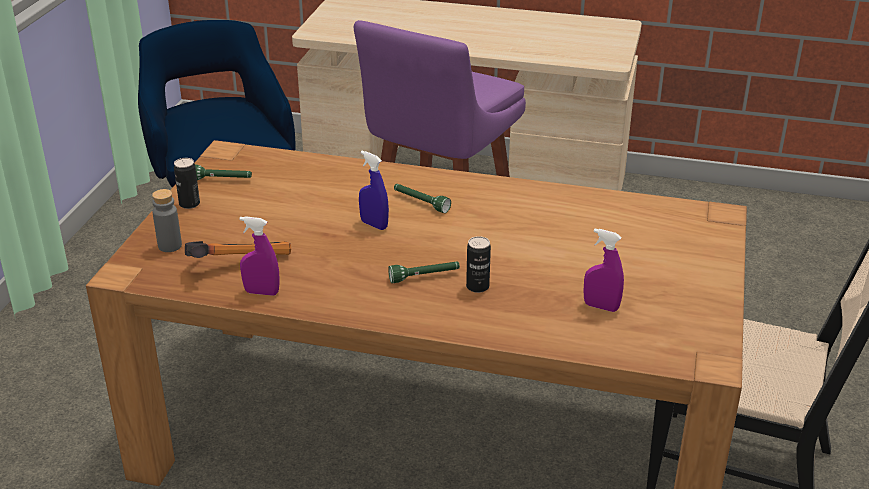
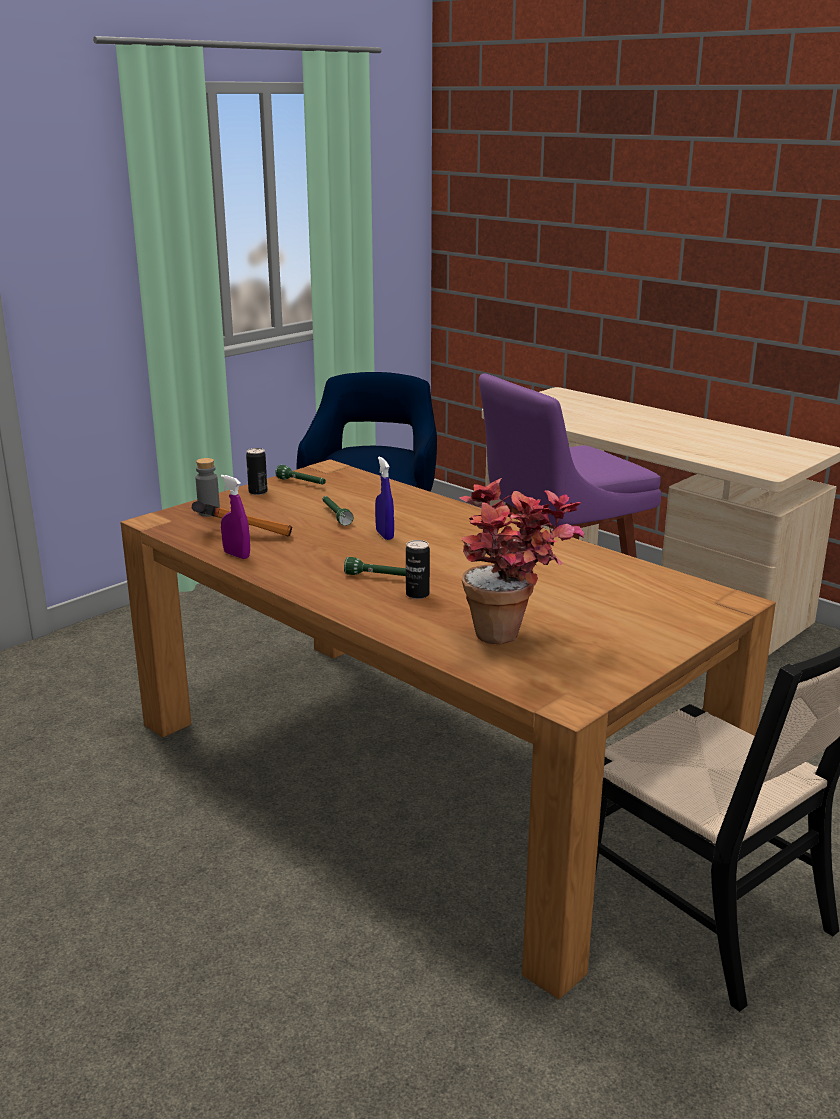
camera: 30 degrees right, 10 degrees down
green flashlight [394,184,451,213] -> green flashlight moved to [322,496,354,526]
purple spray bottle [584,229,624,312] -> potted plant [459,478,584,644]

